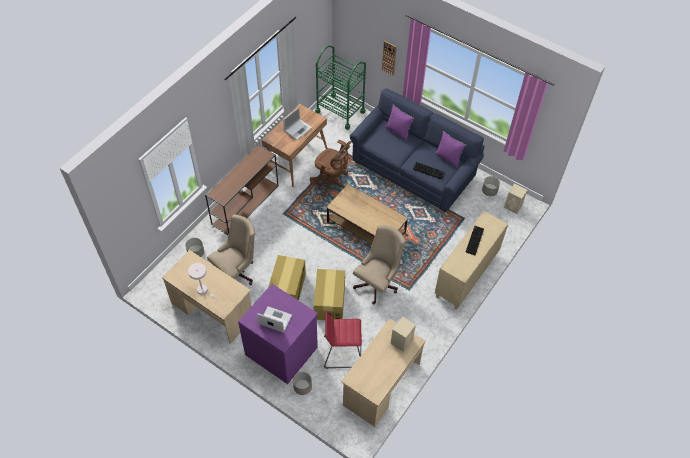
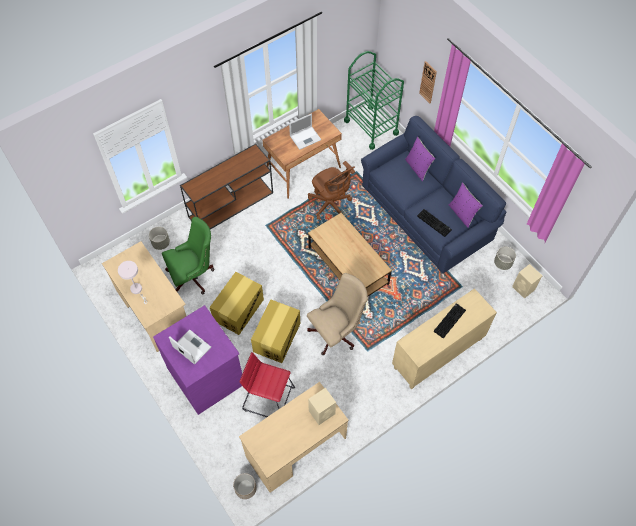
camera: 20 degrees right, 5 degrees up
beige office chair [207,214,255,285] -> green office chair [162,217,215,295]
planter [293,372,312,395] -> planter moved to [233,473,256,499]

